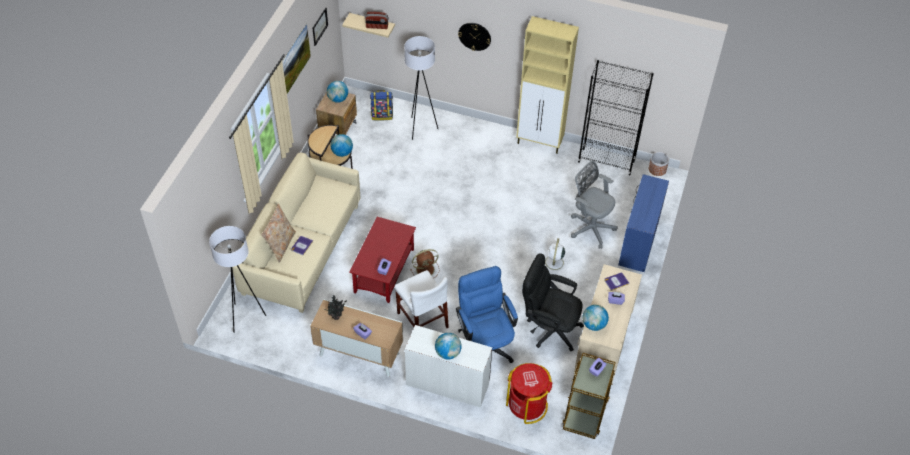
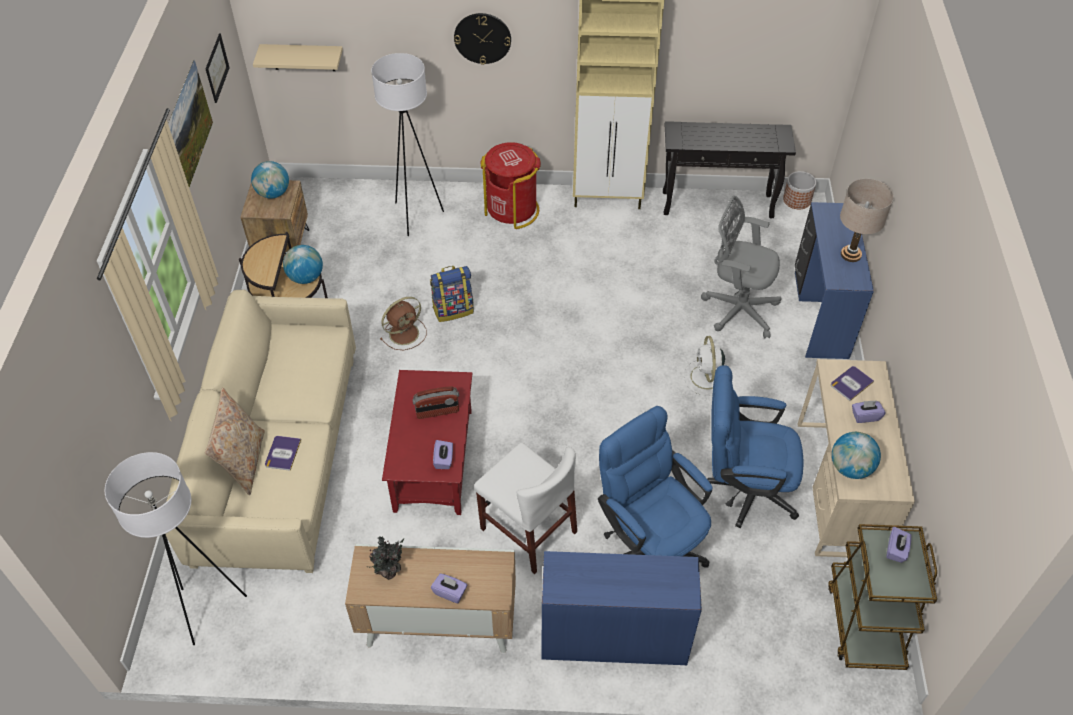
camera: 15 degrees left, 0 degrees up
radio [365,12,389,29] -> radio moved to [412,386,459,419]
backpack [370,90,393,121] -> backpack moved to [430,266,474,322]
white desk [405,325,492,408] -> blue desk [541,551,702,665]
brown fan [410,249,439,278] -> brown fan moved to [380,297,427,350]
globe [435,333,462,359] -> none
red trash can [506,363,552,424] -> red trash can moved to [480,142,541,229]
black office chair [522,254,584,351] -> blue office chair [707,365,803,528]
black bookcase [578,60,654,176] -> black console table [663,121,796,218]
none -> beige table lamp [840,179,894,262]

